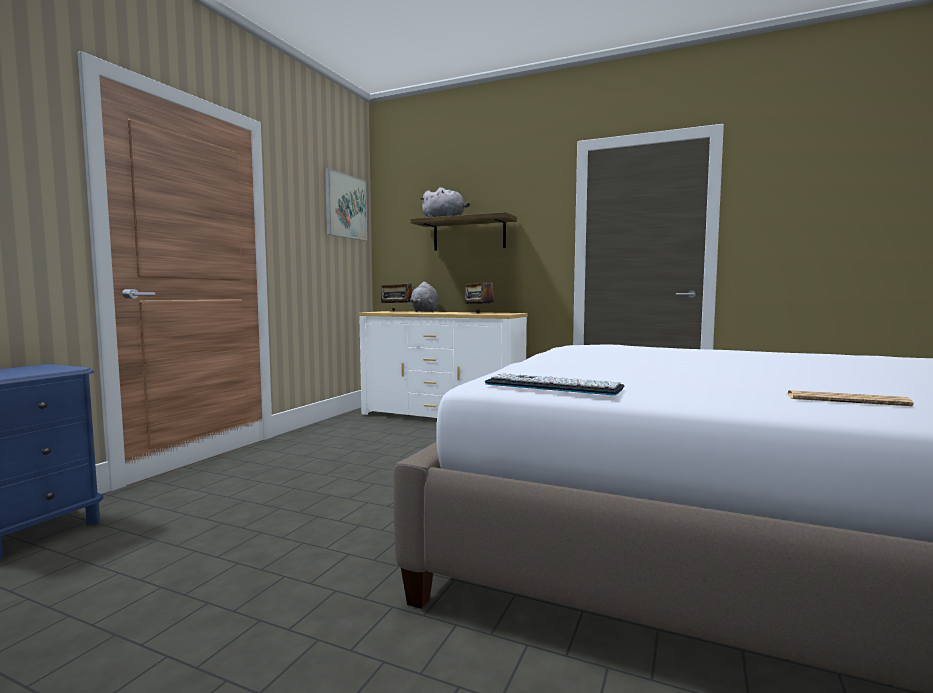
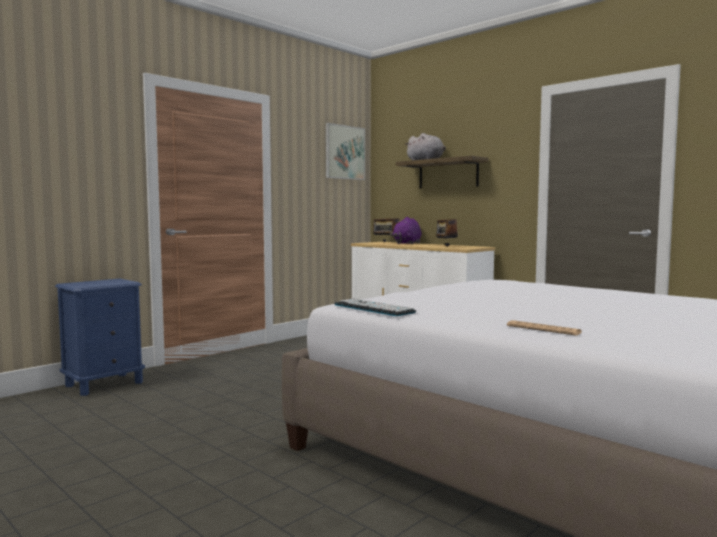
camera: 20 degrees right, 0 degrees up
grey plush toy [410,282,439,312] -> purple plush toy [390,217,421,244]

